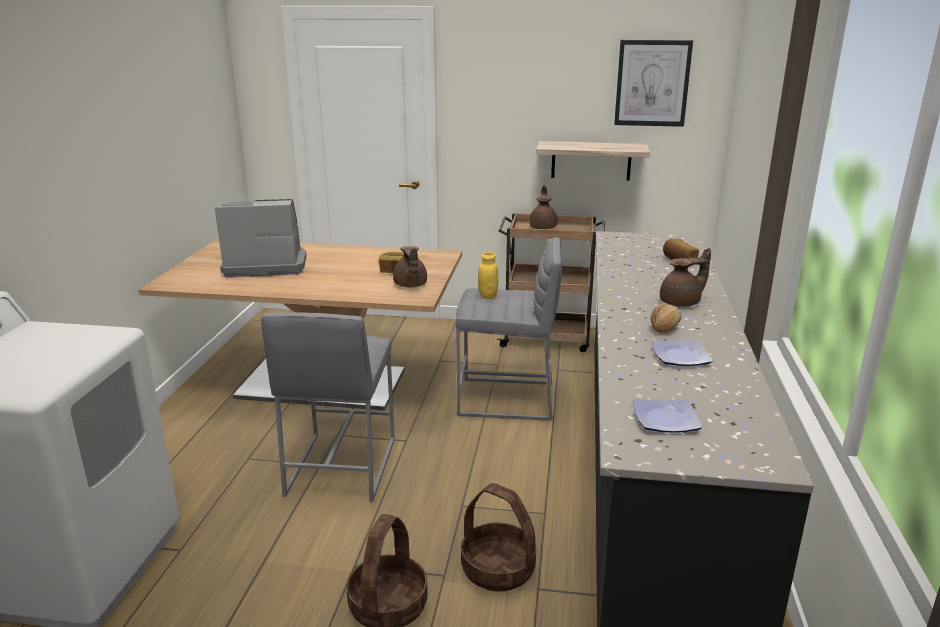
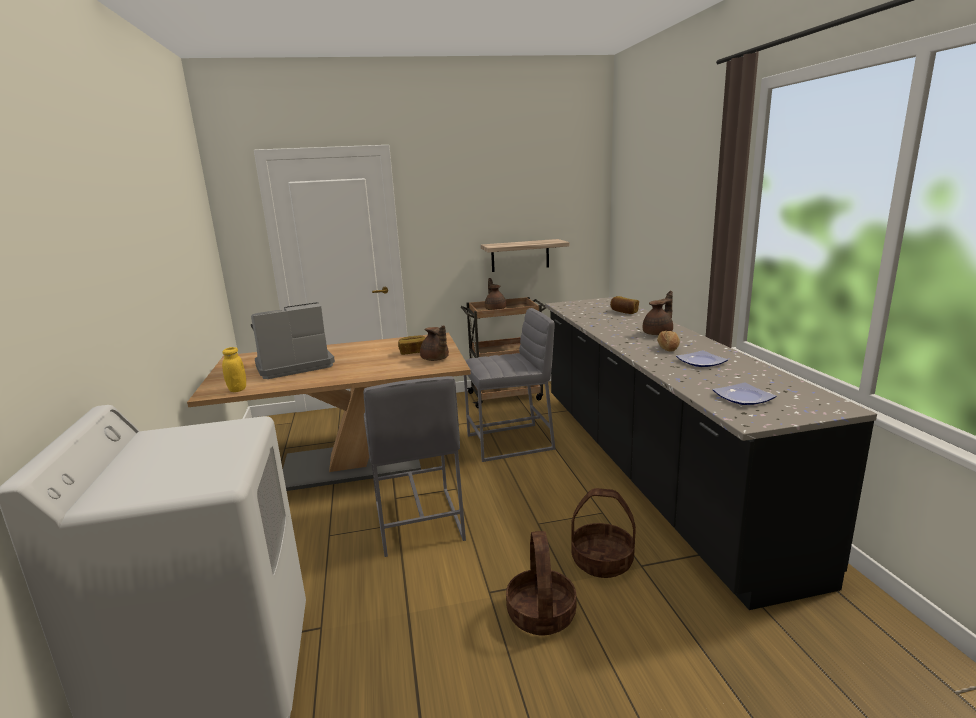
camera: 20 degrees left, 5 degrees down
yellow jar [478,252,498,299] -> yellow jar moved to [222,347,246,392]
picture [614,40,693,127] -> none

